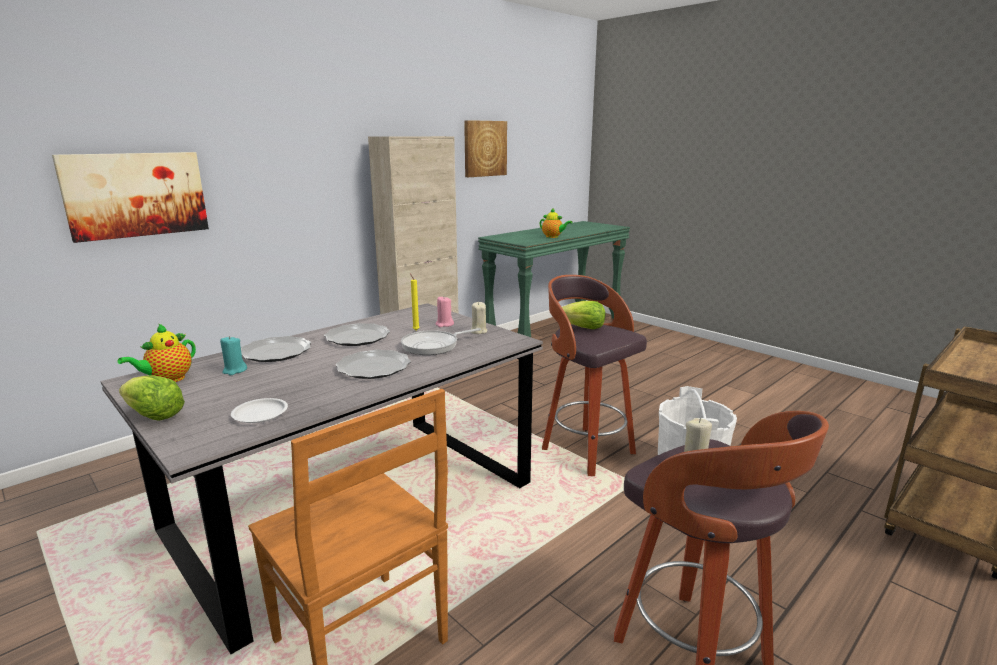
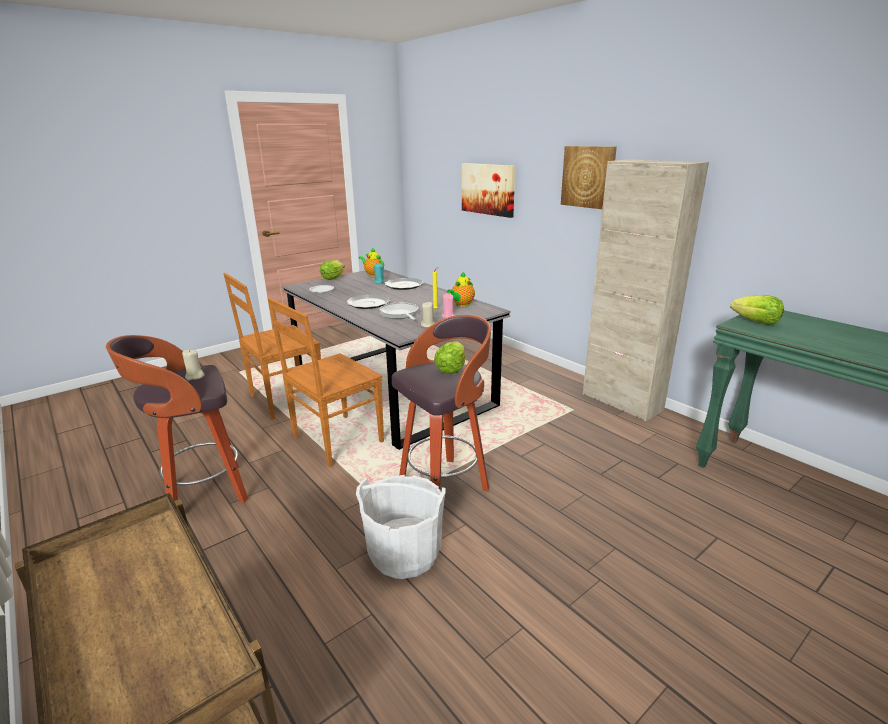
camera: 95 degrees right, 5 degrees up
plate [324,323,390,346] -> none
picture [464,120,507,177] -> picture moved to [561,146,617,209]
teapot [540,208,572,238] -> teapot moved to [447,271,475,307]
none -> brown chair [268,298,384,467]
none -> lettuce [730,295,784,325]

